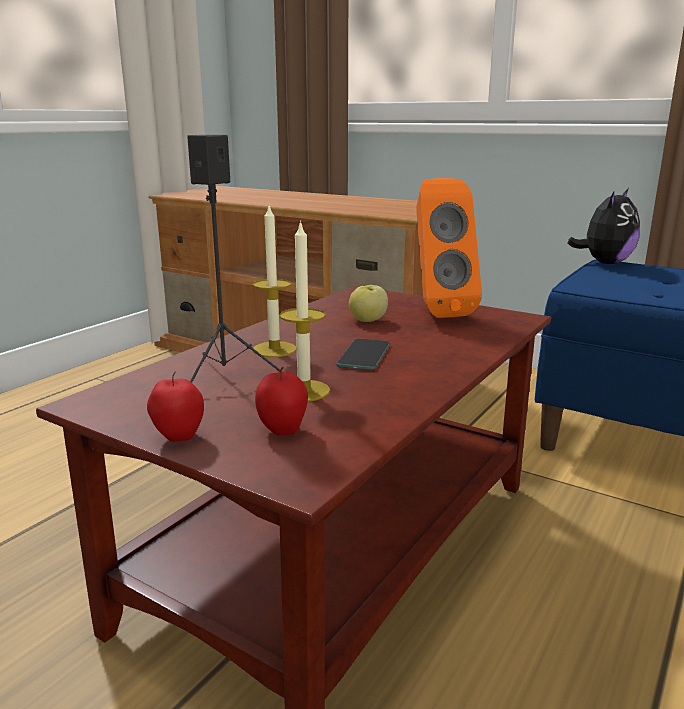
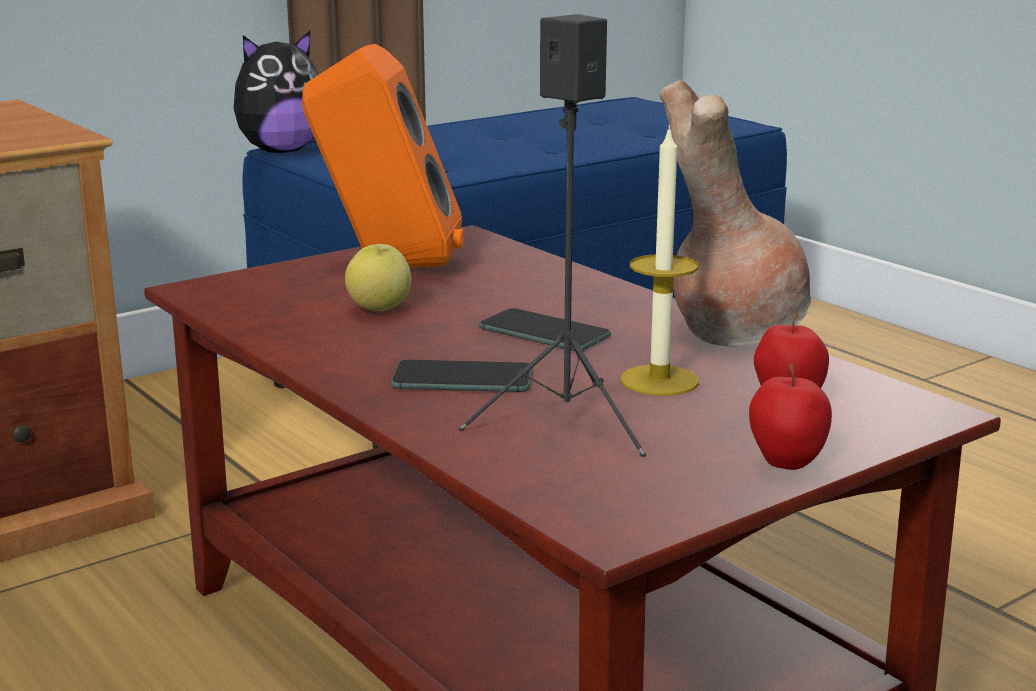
camera: 70 degrees left, 0 degrees up
candle [253,206,296,357] -> phone [391,360,533,392]
plush toy [568,188,640,264] -> plush toy turned 90 degrees clockwise [233,31,319,153]
none -> brown vase [659,80,811,346]

